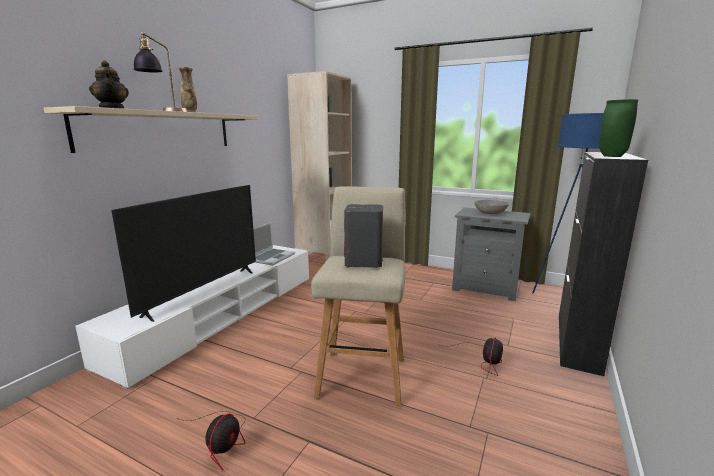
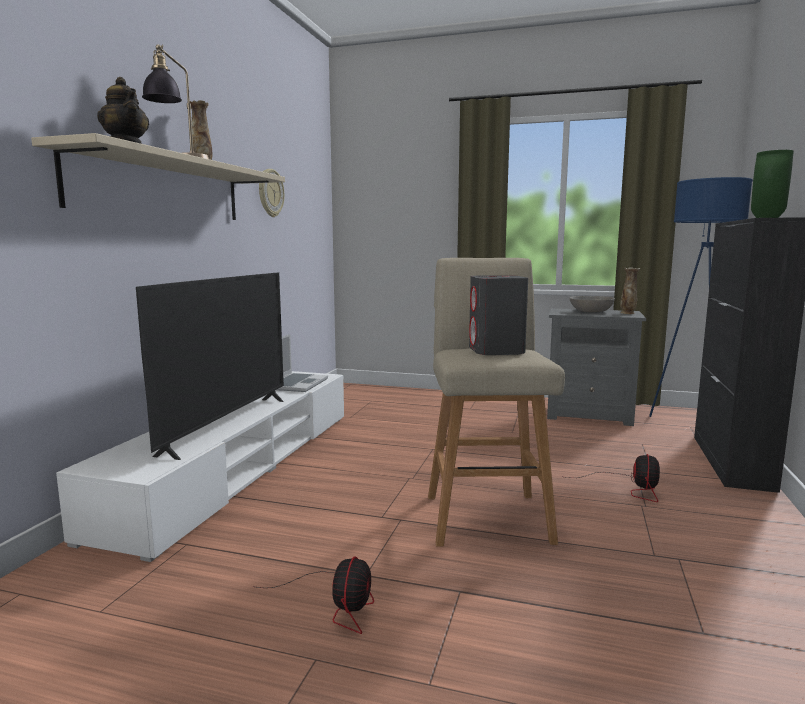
camera: 10 degrees left, 5 degrees down
beige bookcase [287,71,352,260] -> none
none -> wall clock [259,169,284,217]
none -> vase [620,268,640,314]

